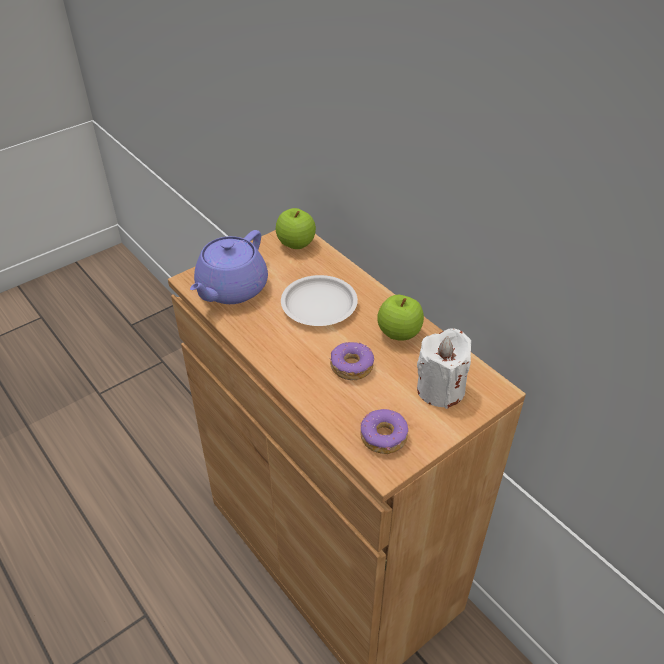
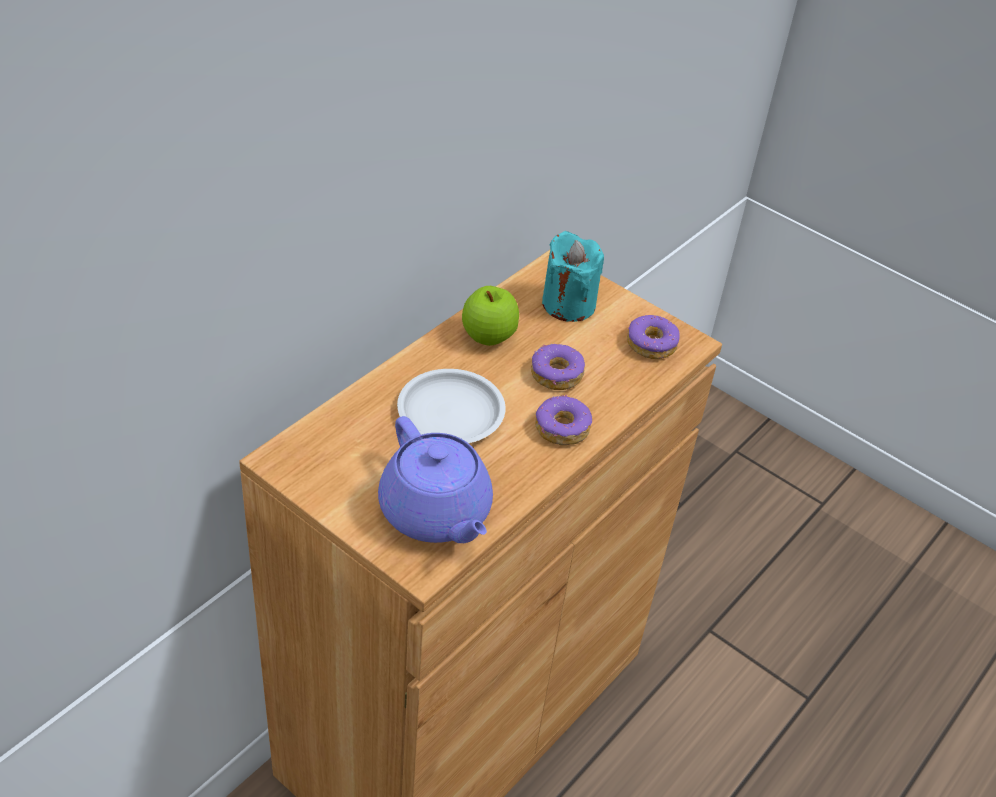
camera: 105 degrees left, 0 degrees up
purple teapot [190,230,268,304] -> purple teapot turned 45 degrees clockwise [378,416,493,543]
apple [276,208,316,249] -> none
white candle [417,328,471,409] -> turquoise candle [542,231,604,322]
none -> donut [535,395,592,445]

